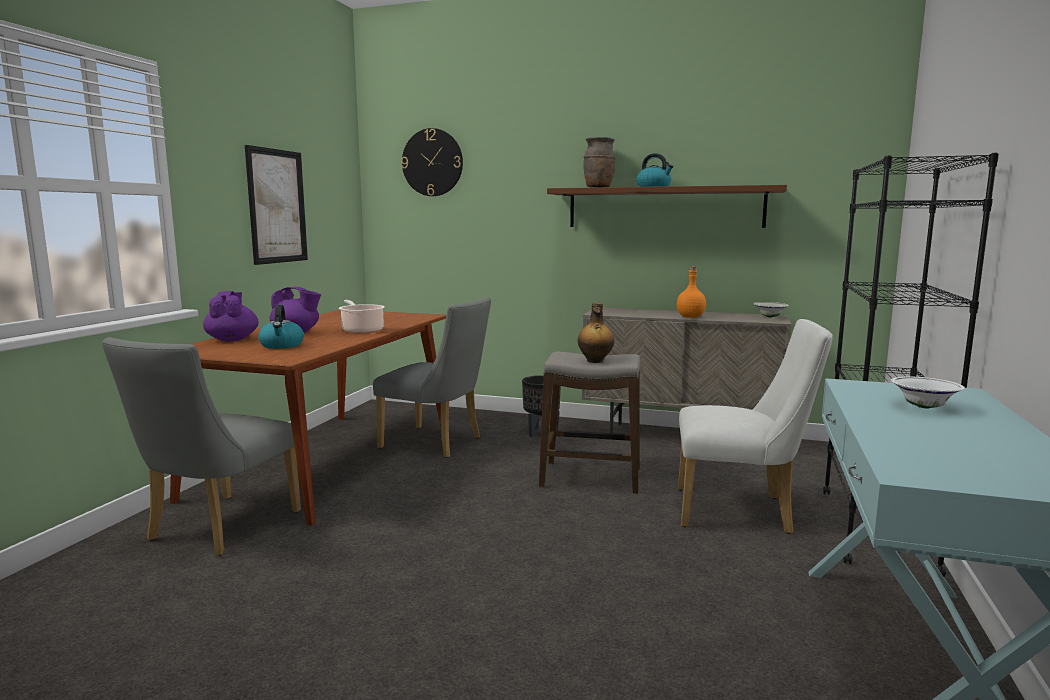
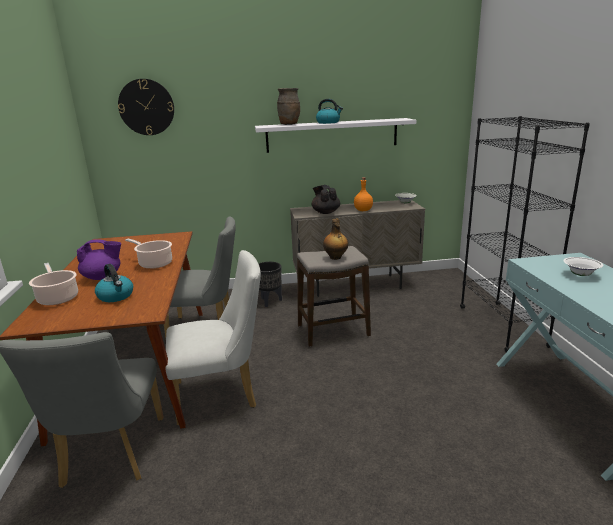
camera: 25 degrees left, 10 degrees up
purple teapot [203,291,258,342] -> cooking pot [29,263,78,305]
picture [245,145,308,265] -> none
brown shelf [547,185,787,228] -> white shelf [255,118,416,153]
white chair [678,319,833,534] -> white chair moved to [165,250,261,425]
none -> black teapot [312,185,340,214]

